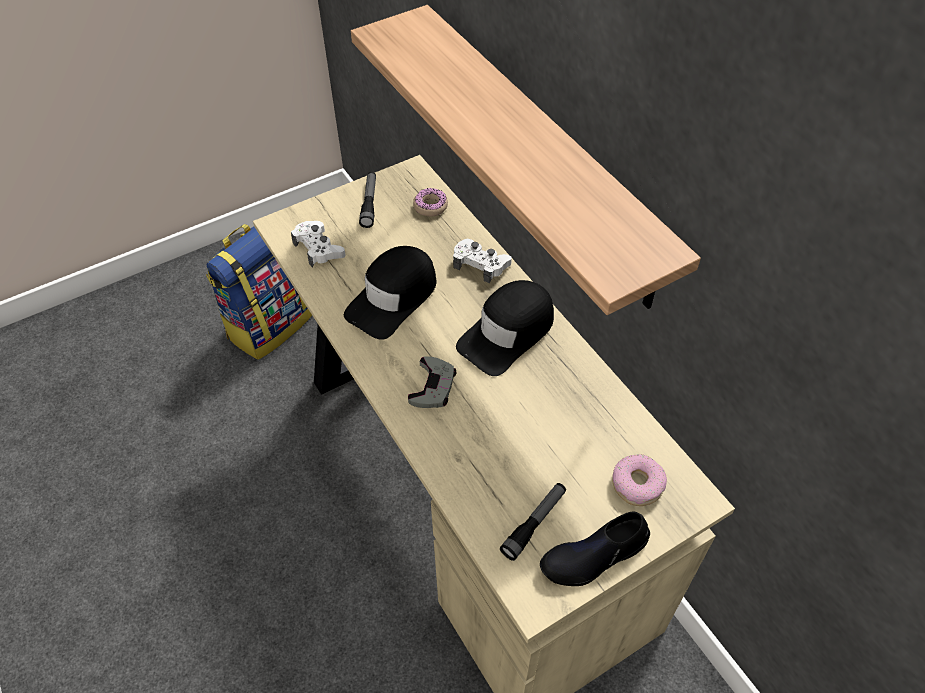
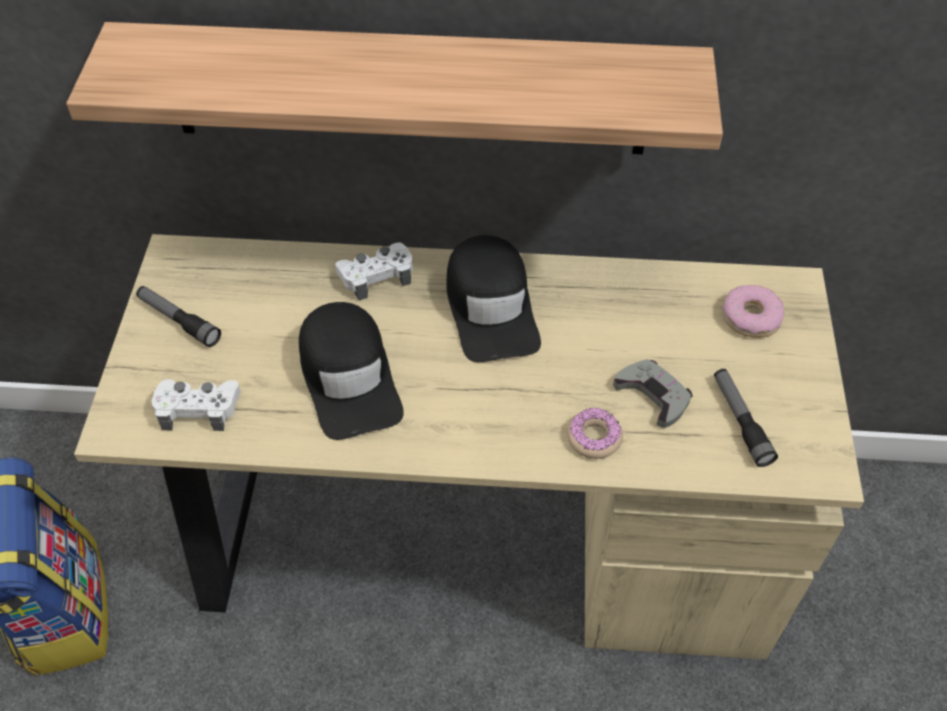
camera: 55 degrees left, 0 degrees up
grey game controller [408,356,457,408] -> grey game controller moved to [613,359,692,428]
donut [413,188,448,217] -> donut moved to [567,407,623,459]
black shoe [540,512,650,586] -> none

